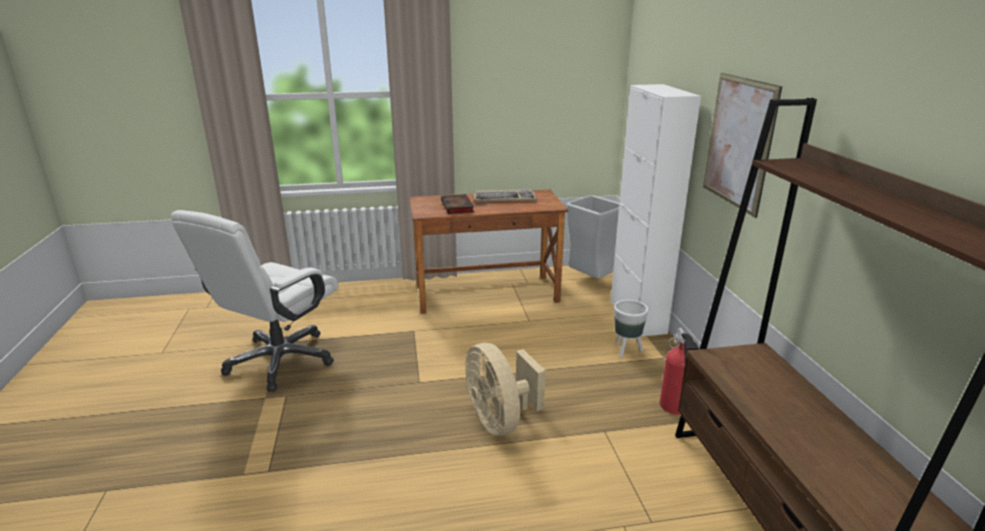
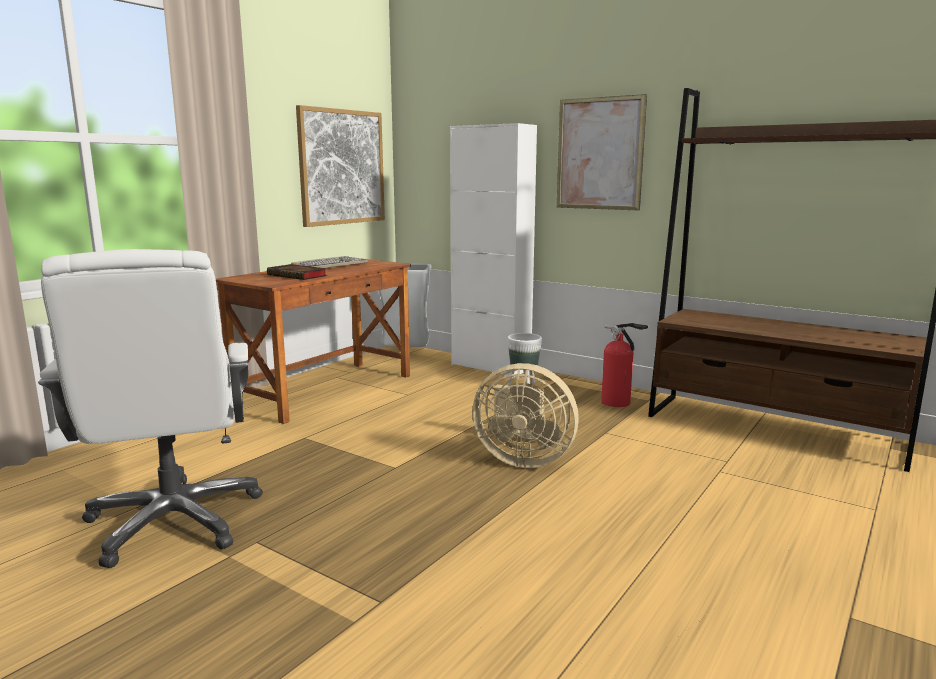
camera: 45 degrees left, 10 degrees down
none -> picture [296,105,385,227]

